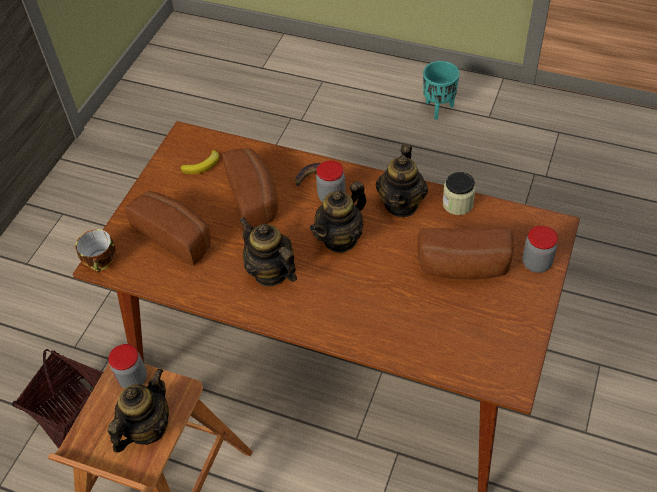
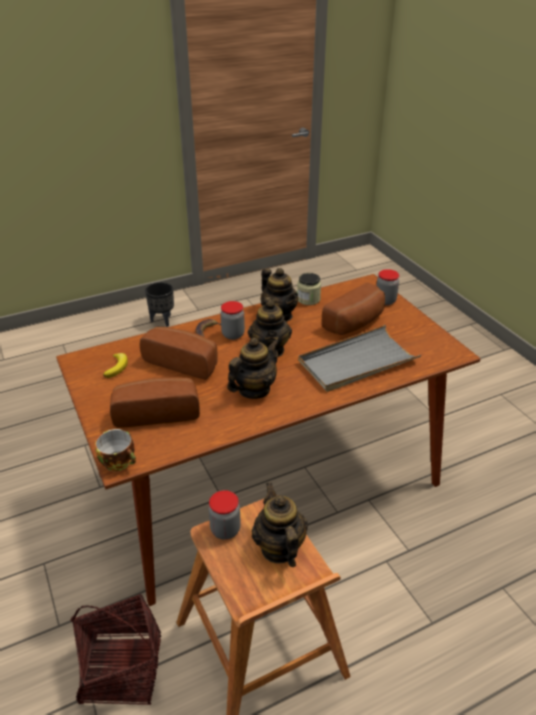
camera: 50 degrees left, 15 degrees down
teapot [240,217,297,286] -> teapot turned 135 degrees clockwise [227,338,280,399]
turquoise planter [423,61,460,120] -> black planter [145,282,174,327]
none -> grey tray [298,325,421,392]

